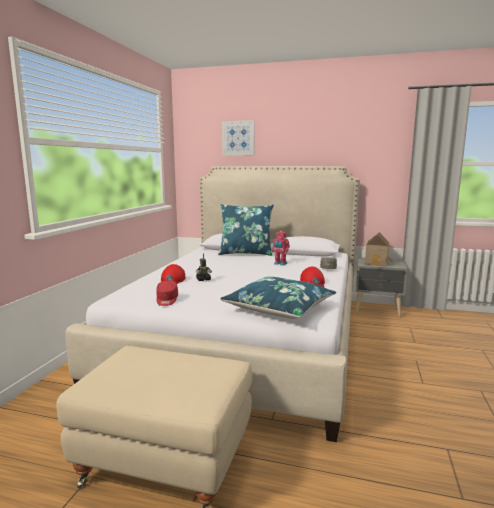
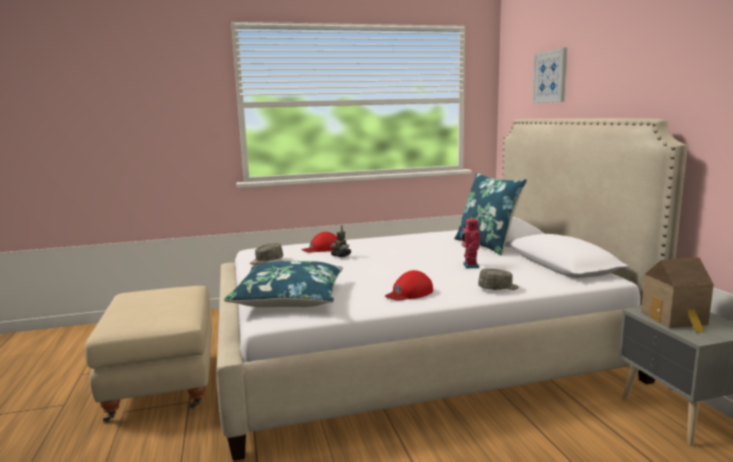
camera: 60 degrees right, 0 degrees up
red cap [156,281,178,306] -> grey cap [250,243,283,265]

